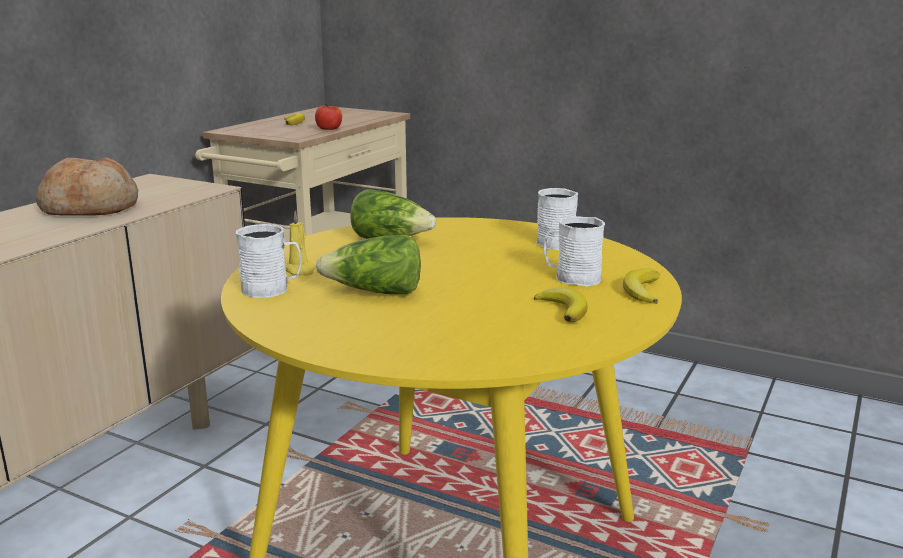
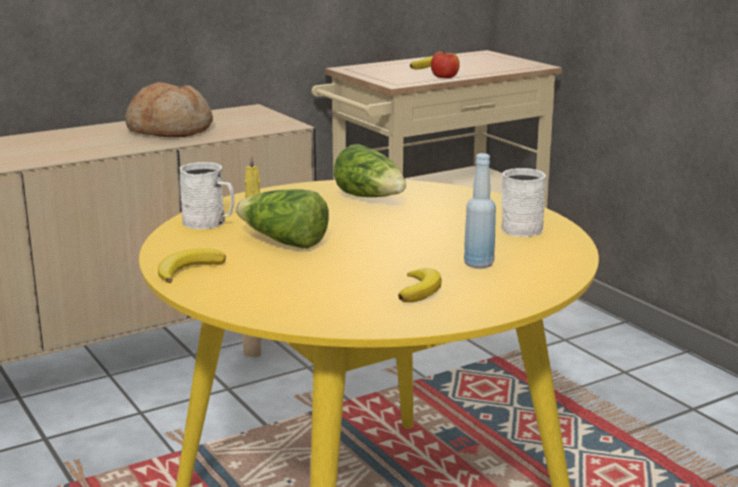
camera: 30 degrees right, 0 degrees up
white mug [544,216,605,286] -> blue bottle [464,153,496,268]
banana [623,268,660,304] -> banana moved to [158,248,226,283]

